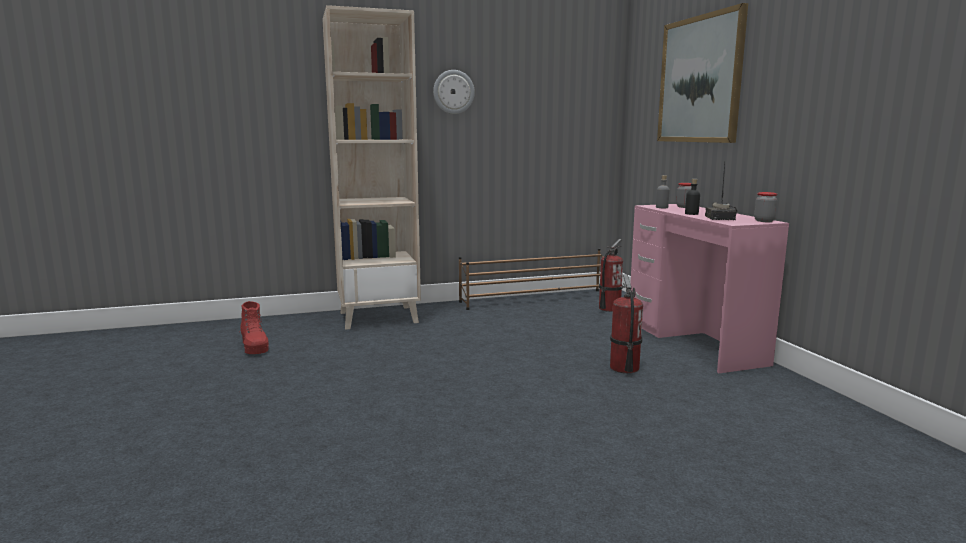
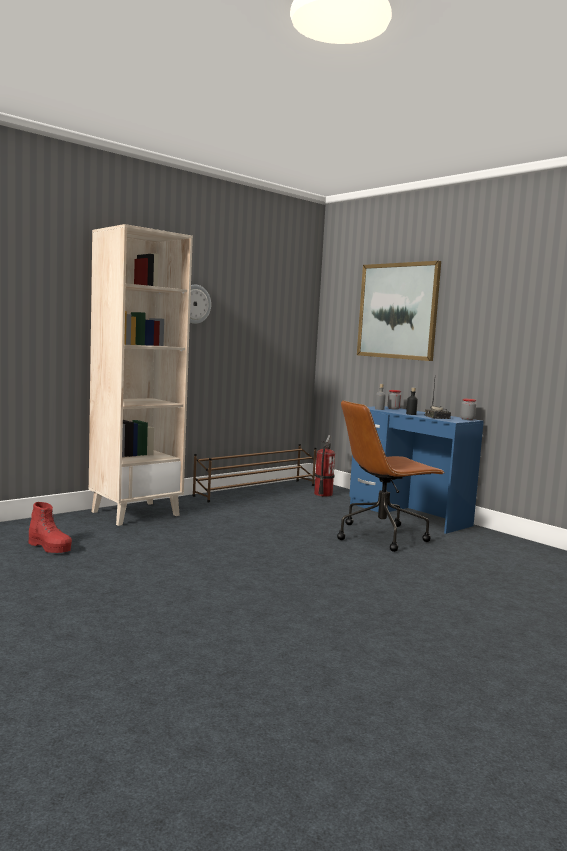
camera: 25 degrees left, 5 degrees down
fire extinguisher [610,274,643,373] -> brown office chair [337,400,445,552]
pink desk [630,204,789,373] -> blue desk [349,406,484,534]

